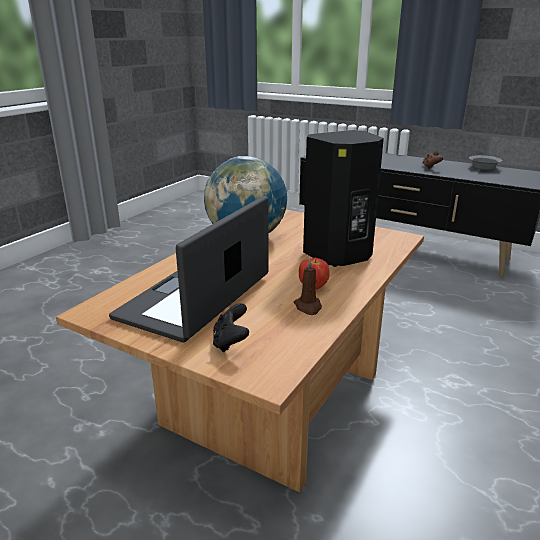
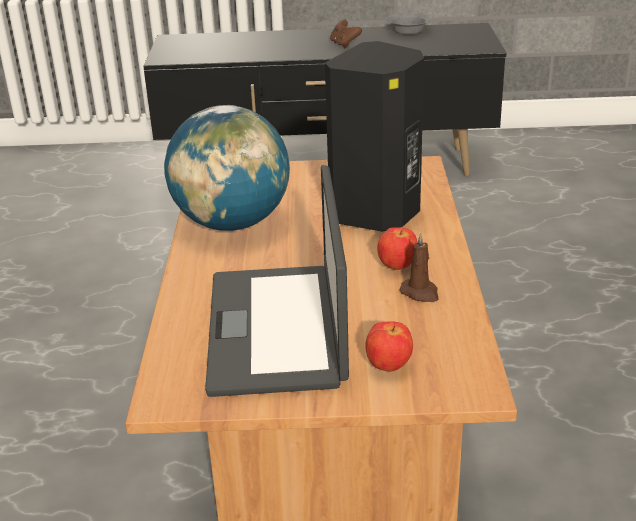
camera: 30 degrees left, 5 degrees up
black game controller [213,303,249,352] -> apple [366,321,413,372]

